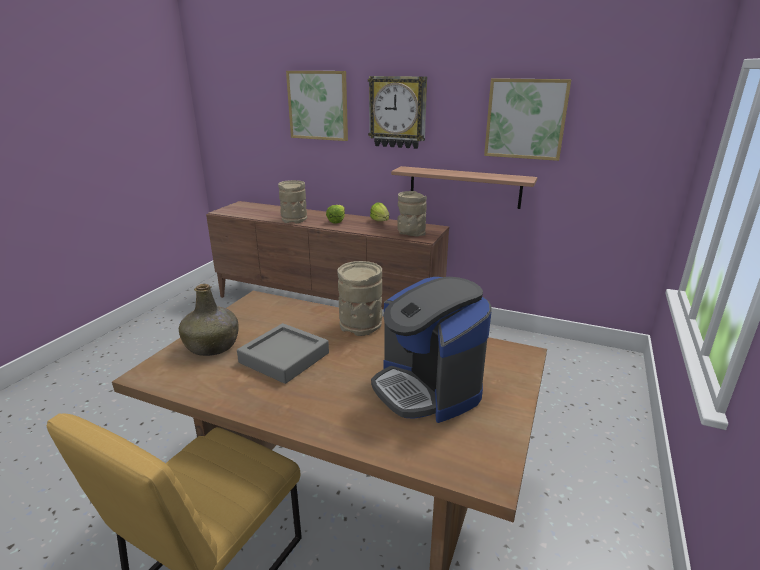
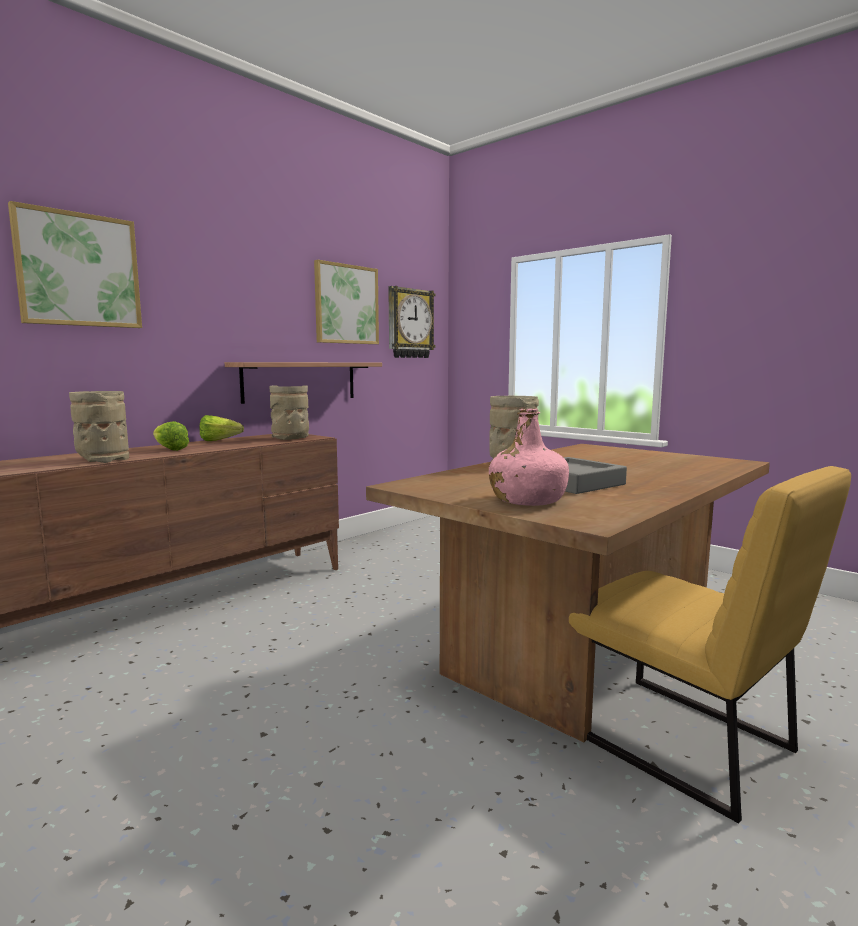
camera: 70 degrees left, 15 degrees down
green bottle [179,284,239,356] -> pink bottle [489,409,569,506]
wall clock [368,76,427,149] -> wall clock moved to [388,286,436,358]
coffee machine [371,277,492,423] -> none

